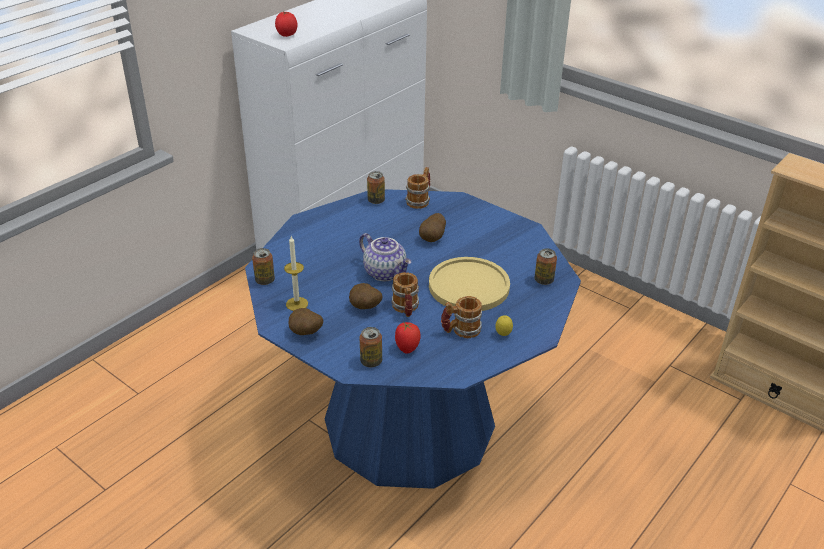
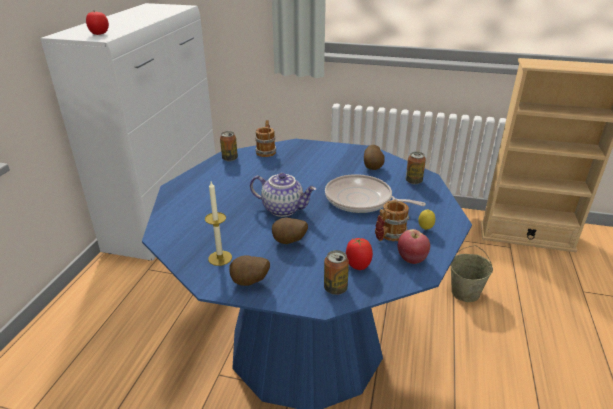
camera: 25 degrees left, 5 degrees down
can [252,248,275,285] -> none
mug [392,272,419,317] -> none
potato [419,213,446,242] -> potato moved to [364,145,385,170]
yellow plate [429,257,510,311] -> frying pan [325,174,426,213]
none -> apple [398,229,430,264]
none -> beige bucket [450,245,493,302]

